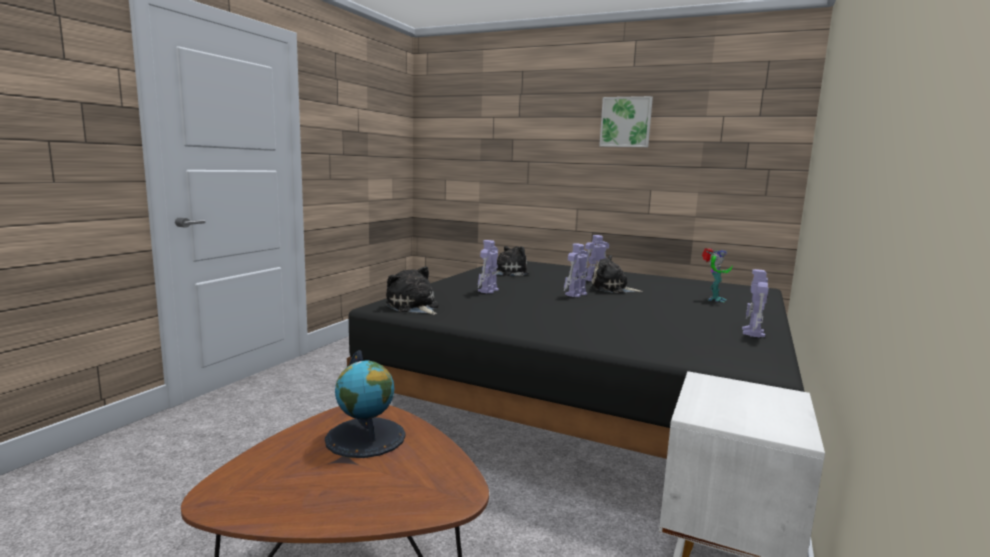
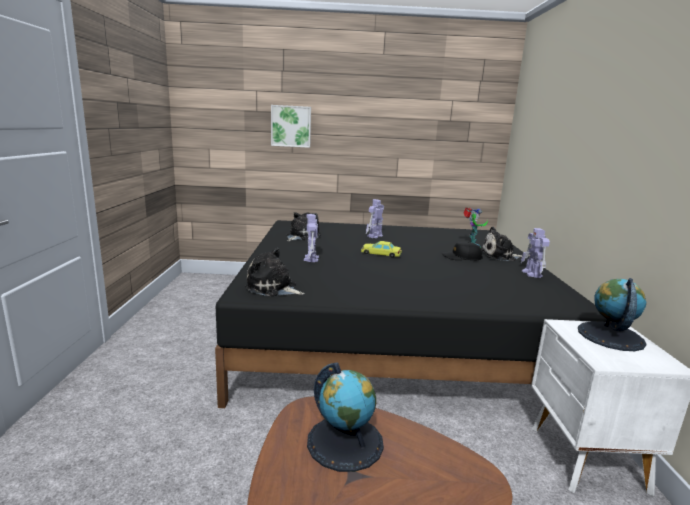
camera: 25 degrees left, 5 degrees up
toy robot [564,244,588,297] -> yellow toy car [361,241,402,258]
plush toy [590,255,643,293] -> plush toy moved to [482,227,523,261]
picture [599,96,653,147] -> picture moved to [271,105,311,148]
none -> black cap [442,242,483,260]
none -> globe [578,278,647,351]

